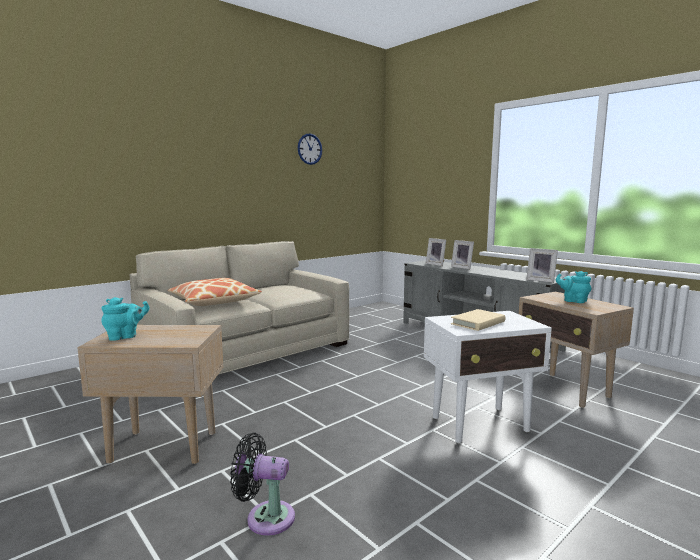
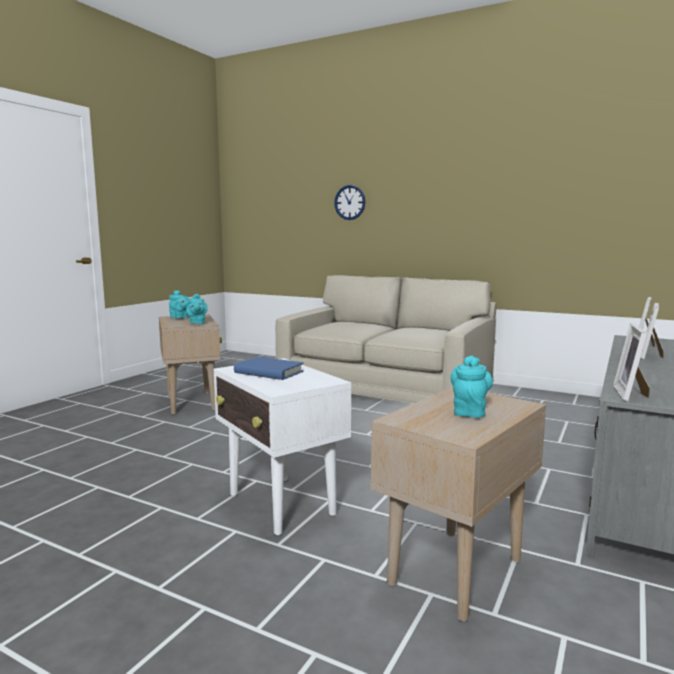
camera: 70 degrees right, 0 degrees up
pillow [168,278,262,306] -> none
black fan [230,433,295,536] -> none
wall clock [298,133,322,165] -> wall clock moved to [334,185,365,220]
beige book [451,309,505,331] -> blue book [234,357,304,380]
none -> turquoise teapot [186,294,208,324]

